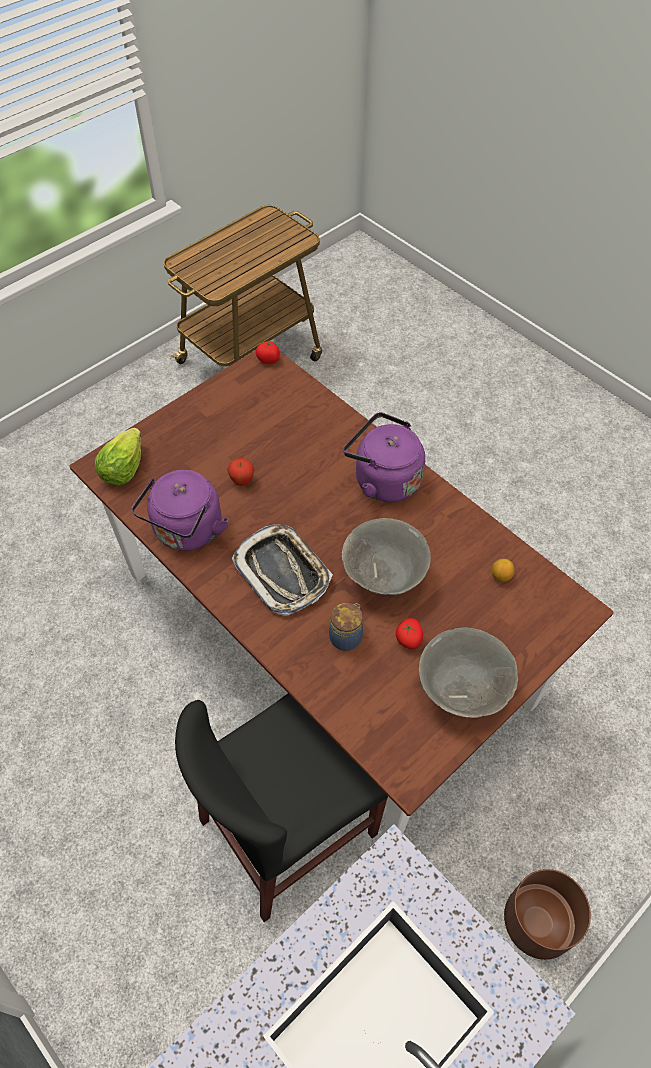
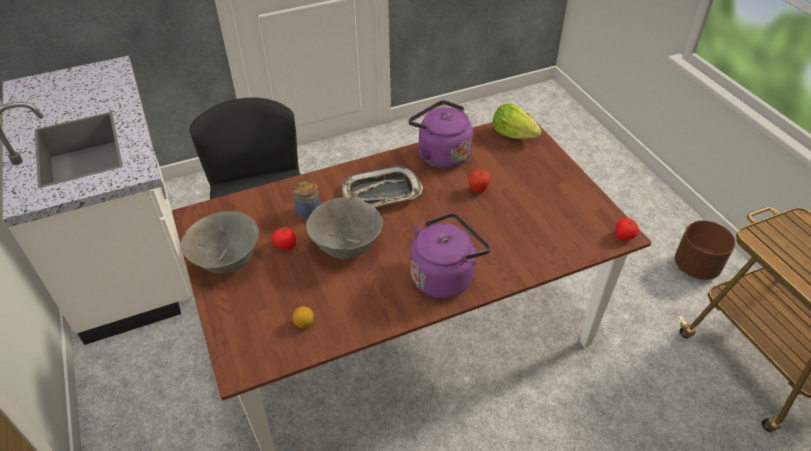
camera: 110 degrees right, 10 degrees down
brown planter [504,869,591,960] -> brown planter moved to [675,221,735,280]

